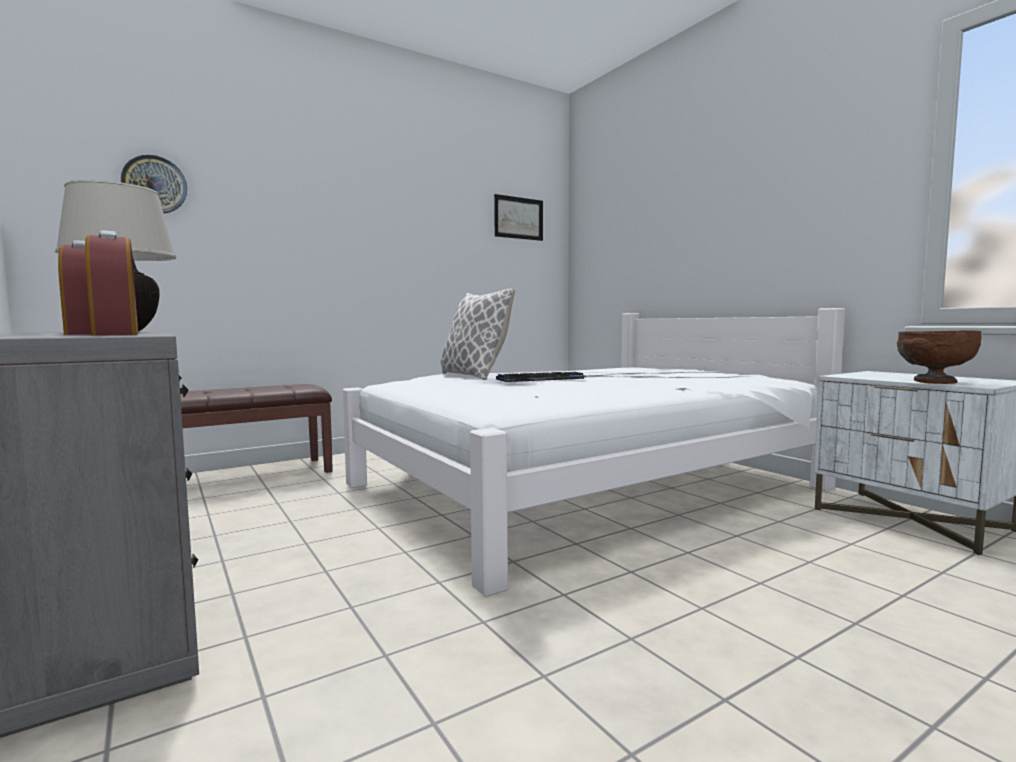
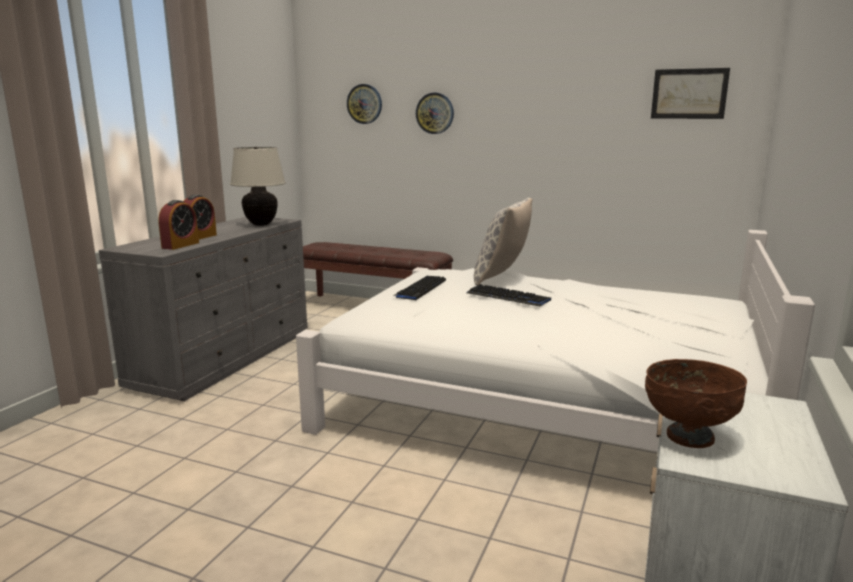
camera: 55 degrees right, 10 degrees up
none -> keyboard [394,276,446,300]
none -> wall clock [416,93,454,134]

